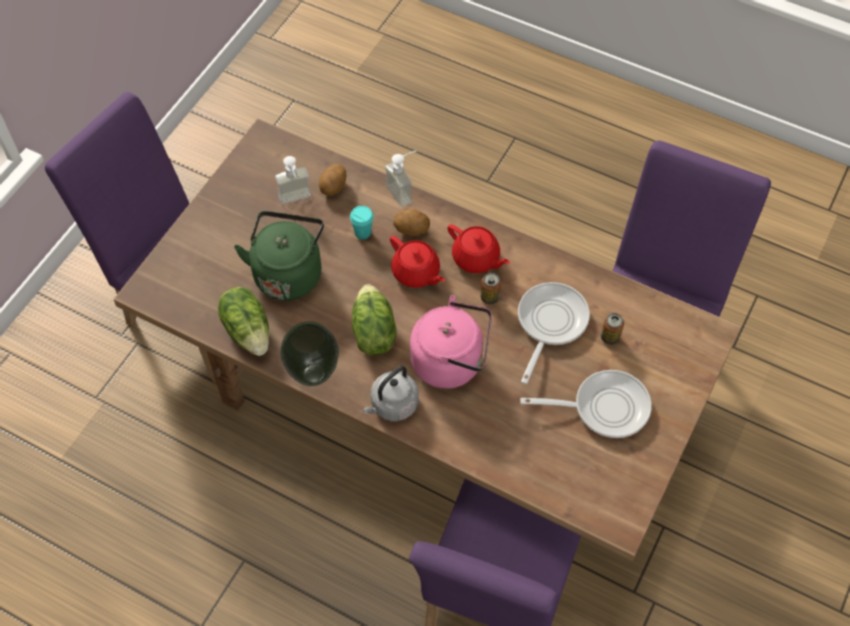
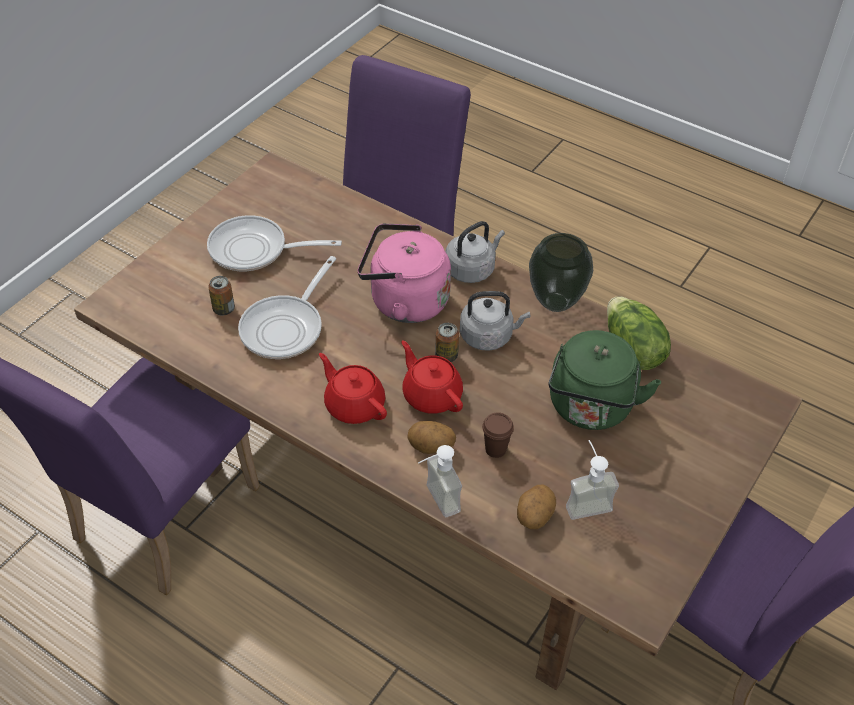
camera: 175 degrees left, 10 degrees down
turquoise cup [350,206,374,240] -> brown cup [482,412,514,458]
lettuce [352,284,397,355] -> grey kettle [460,291,530,351]
can [481,273,501,305] -> can moved to [435,323,459,362]

